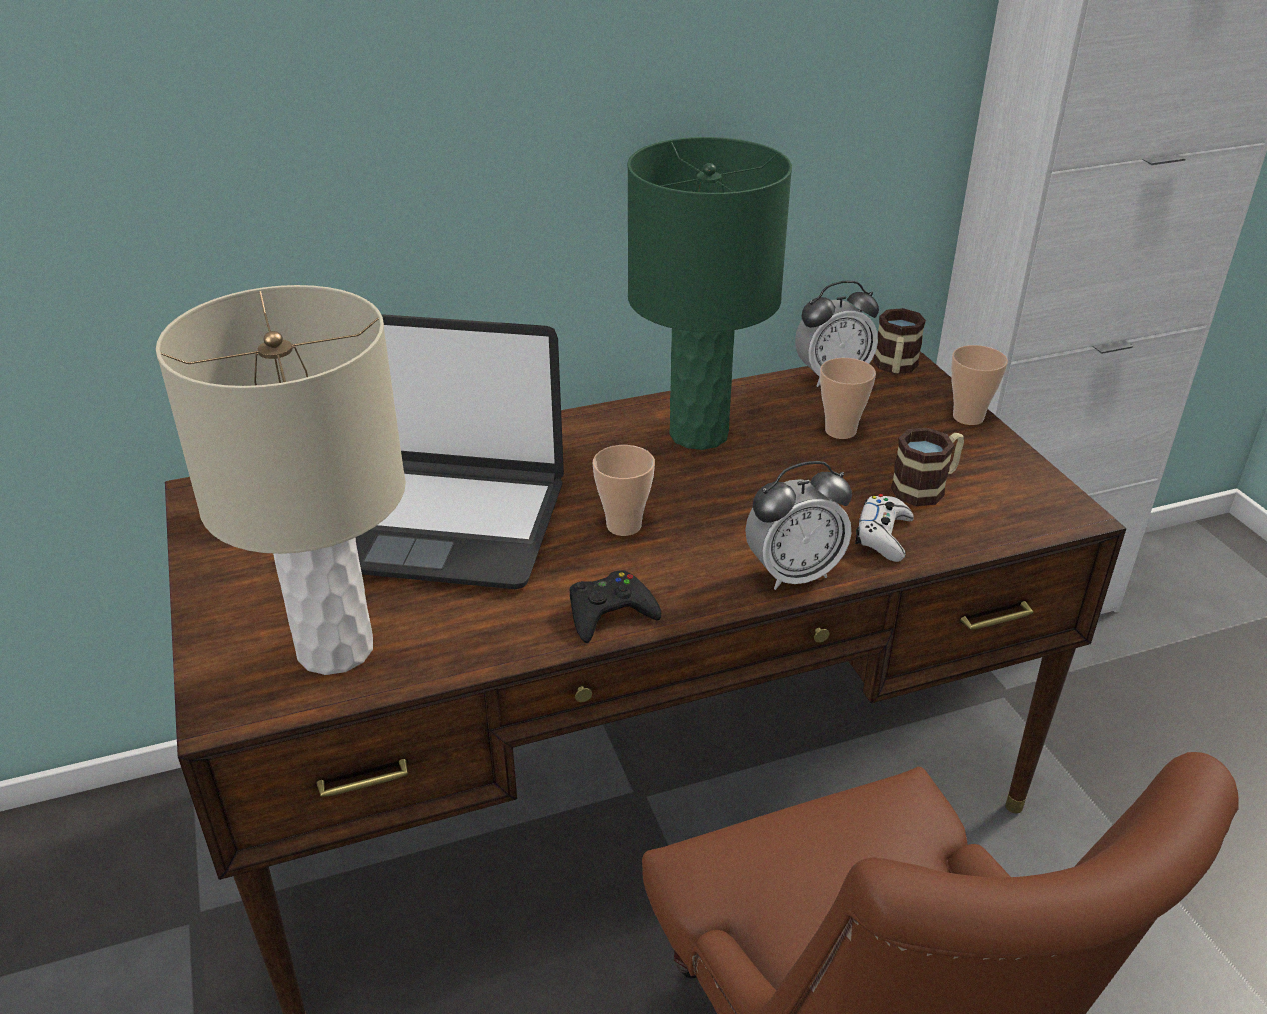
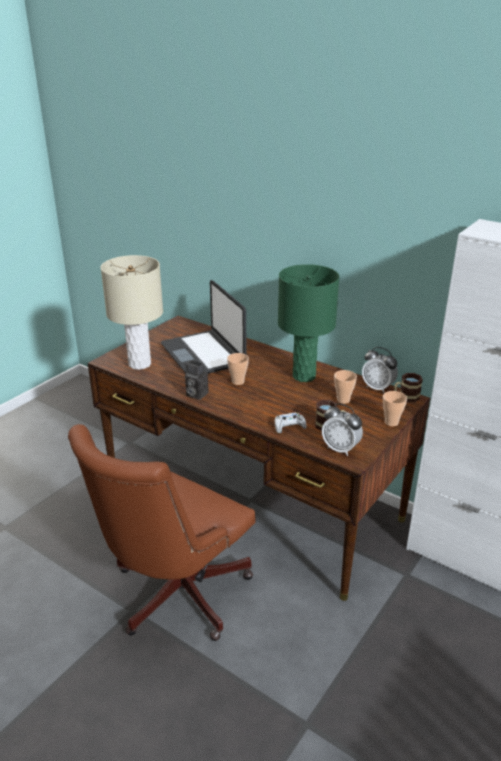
camera: 55 degrees right, 5 degrees down
black game controller [570,570,661,643] -> camera [185,360,209,400]
alarm clock [745,461,852,590] -> alarm clock moved to [322,404,363,456]

